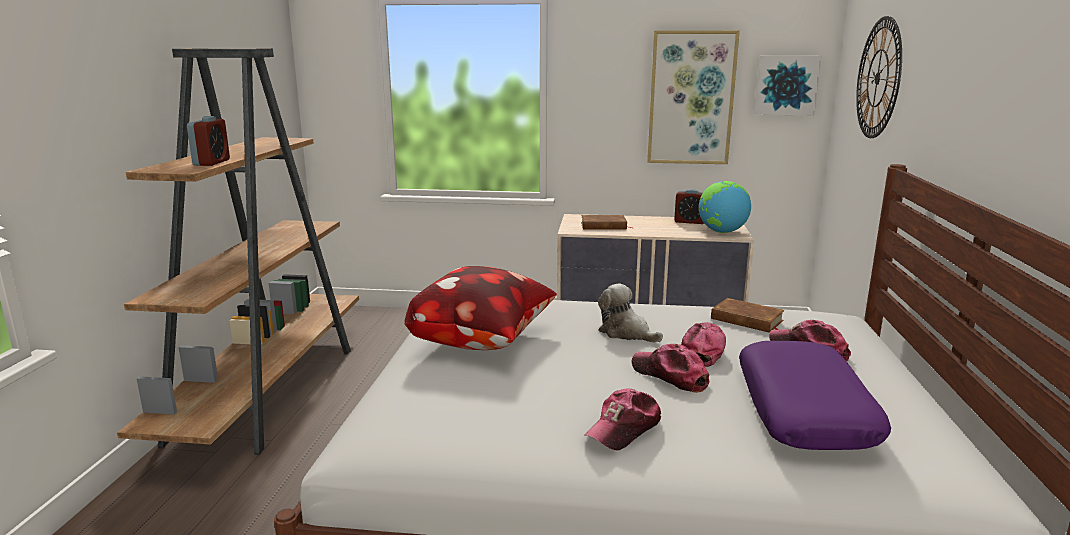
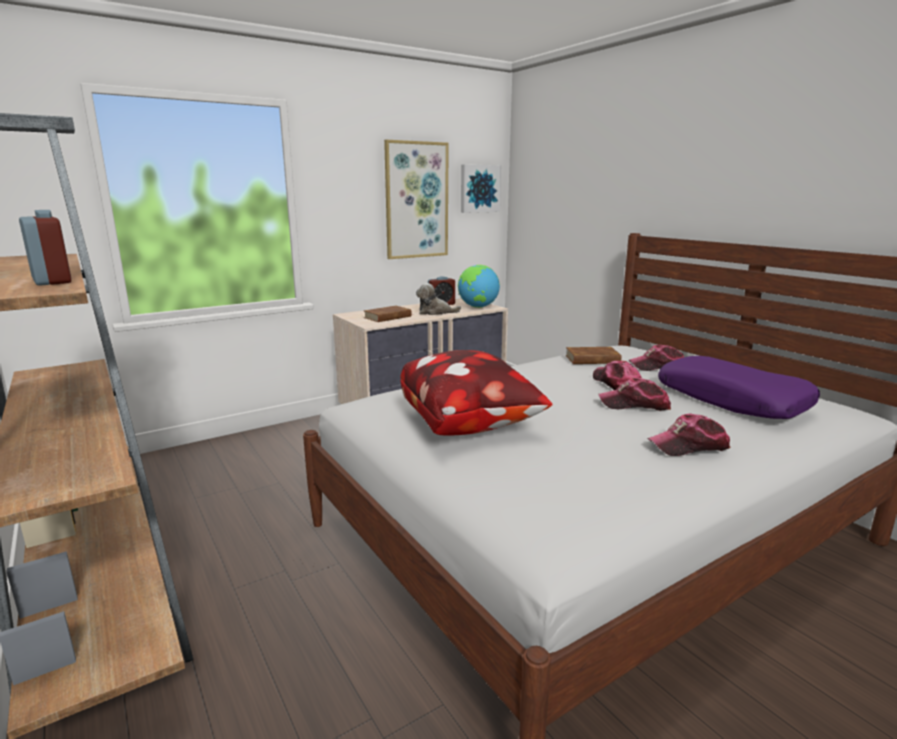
camera: 40 degrees left, 0 degrees up
cap [584,389,661,451] -> cap turned 75 degrees clockwise [648,414,731,456]
plush toy [598,283,663,343] -> plush toy moved to [416,283,461,315]
wall clock [856,16,902,138] -> none

